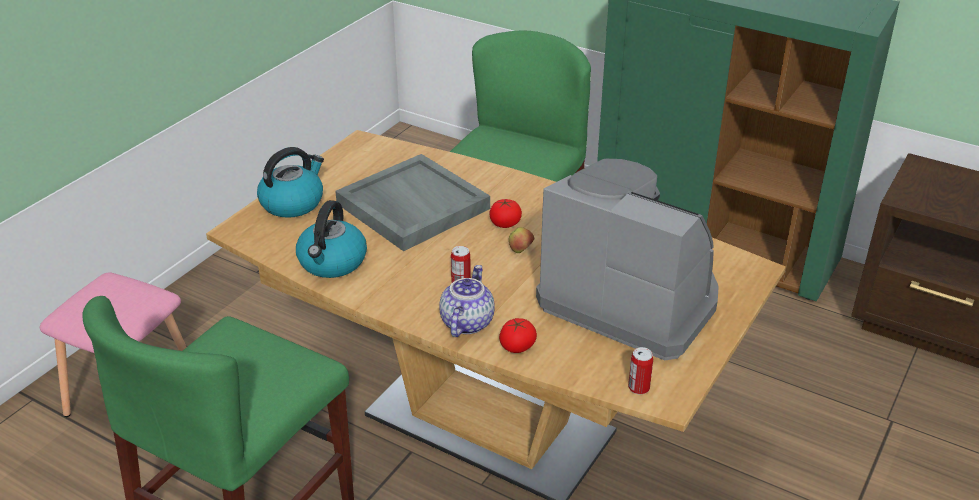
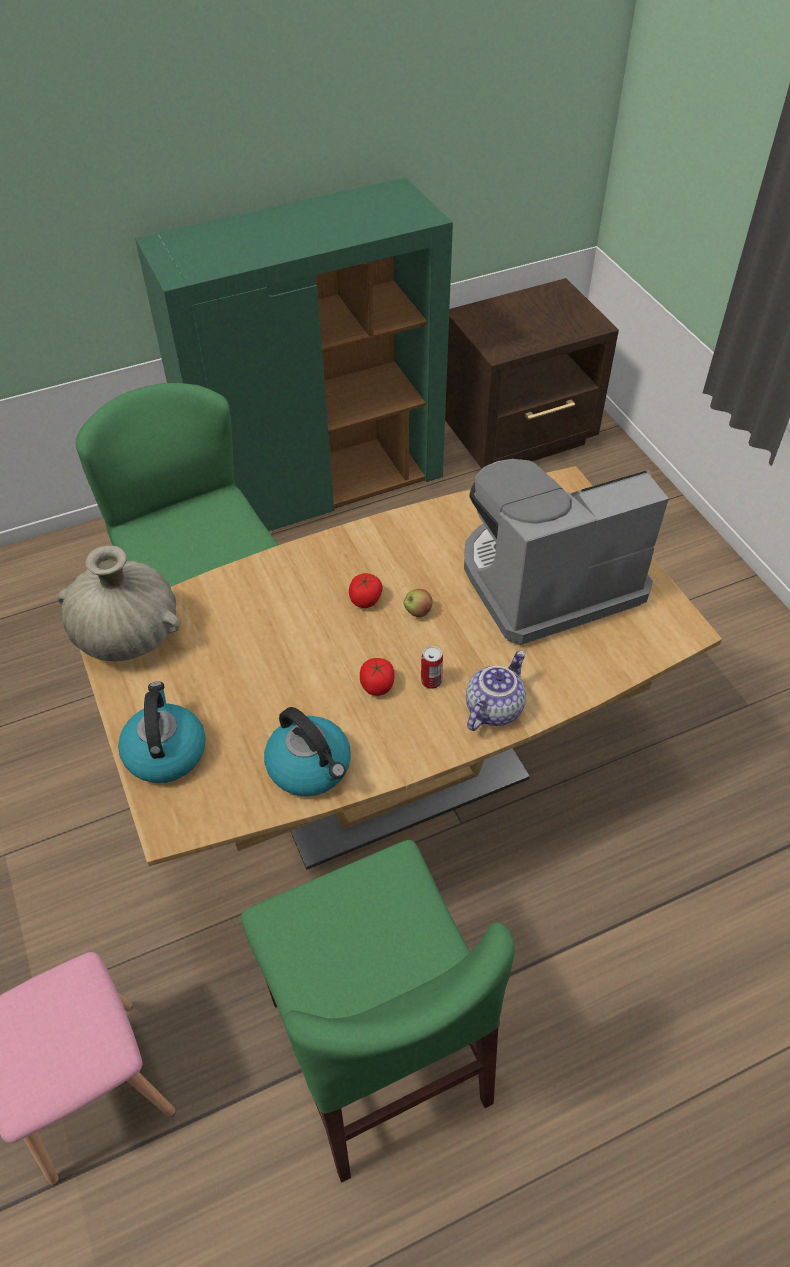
camera: 55 degrees left, 15 degrees up
grey tray [335,154,490,251] -> none
teapot [439,265,495,337] -> teapot turned 75 degrees clockwise [466,650,526,731]
tomato [499,318,537,353] -> tomato moved to [360,658,394,696]
can [628,347,653,394] -> none
none -> beige vase [58,546,181,661]

